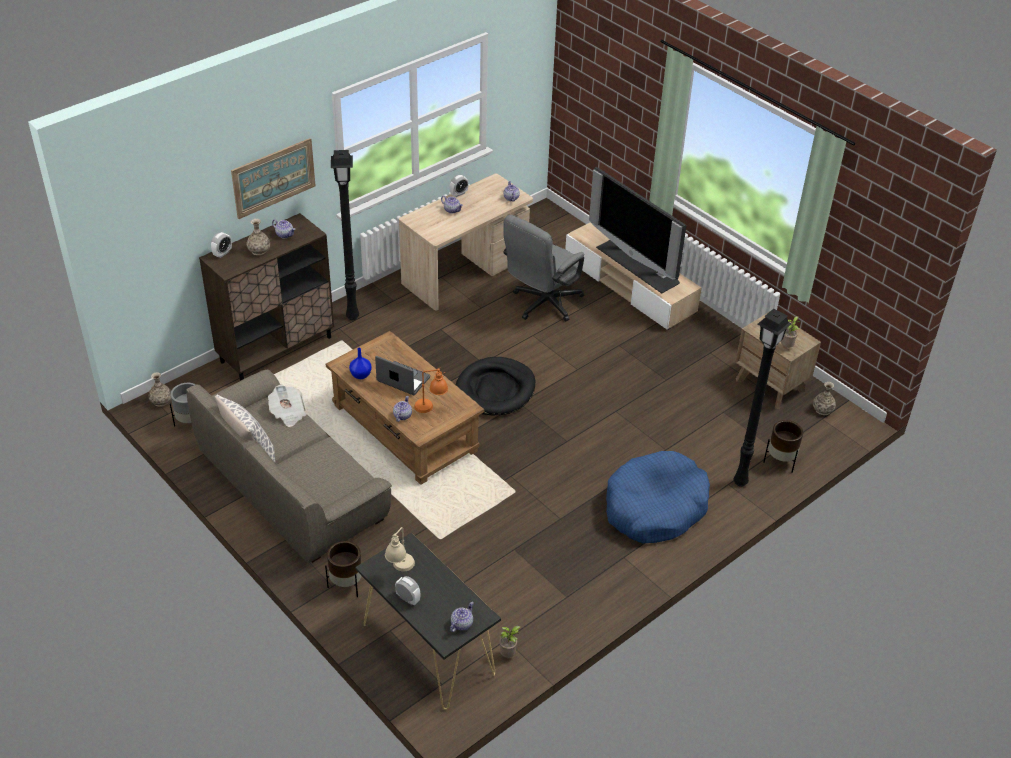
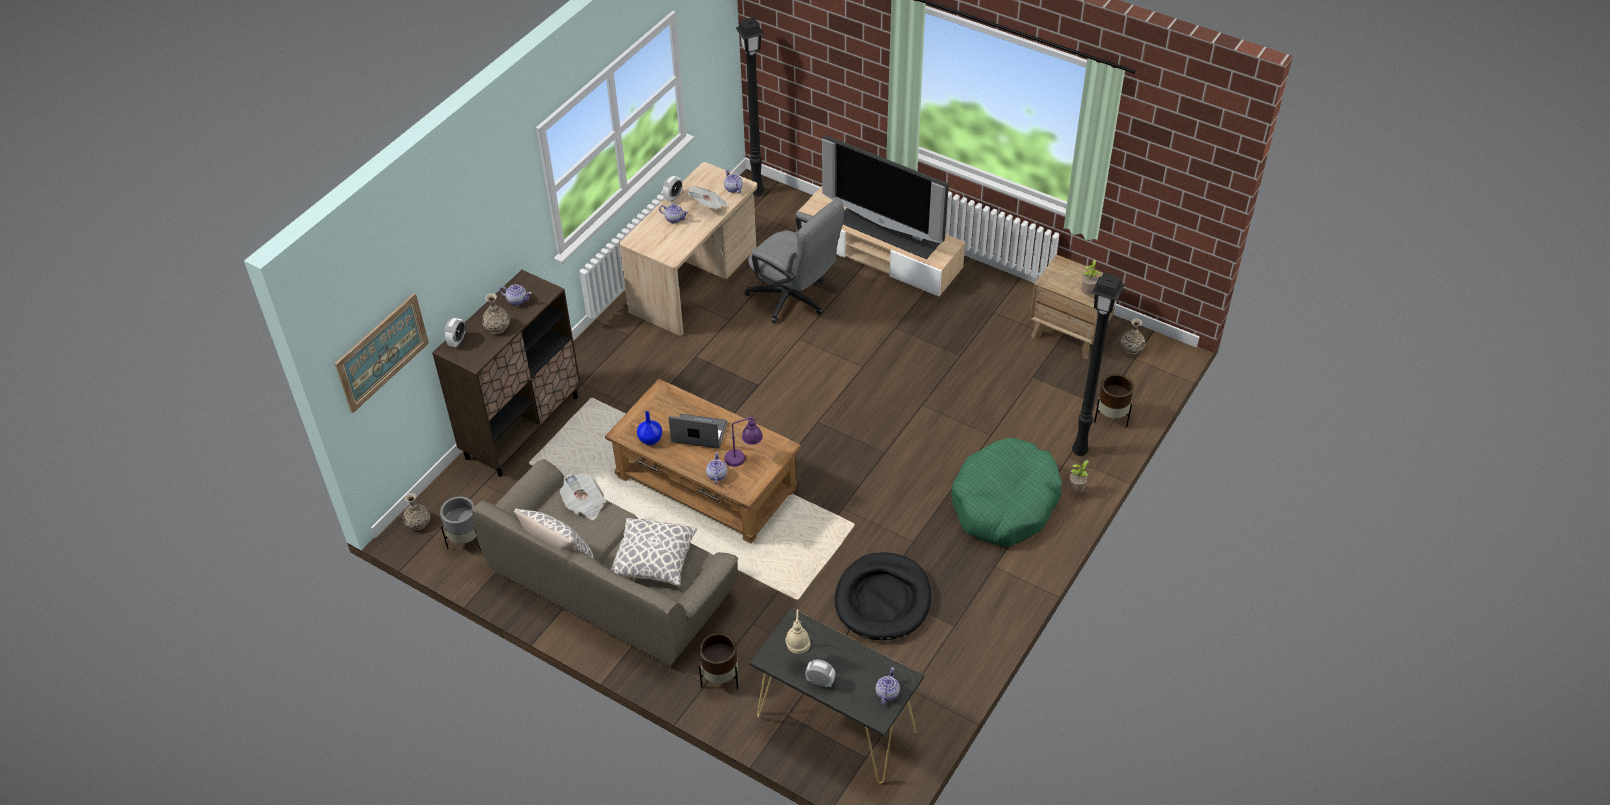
camera: 15 degrees left, 5 degrees up
picture [231,138,316,219] -> picture moved to [335,293,429,413]
black floor lamp [331,150,359,320] -> black floor lamp moved to [736,17,765,196]
orange table lamp [414,368,448,413] -> purple table lamp [724,414,763,467]
black dog bed [456,357,535,415] -> black dog bed moved to [835,552,931,641]
potted plant [499,626,520,658] -> potted plant moved to [1069,460,1090,494]
grey office chair [503,215,584,321] -> grey office chair turned 75 degrees counterclockwise [745,199,844,323]
blue dog bed [606,451,710,543] -> green dog bed [952,438,1062,546]
none -> pillow [610,518,697,587]
none -> newspaper [688,186,729,210]

